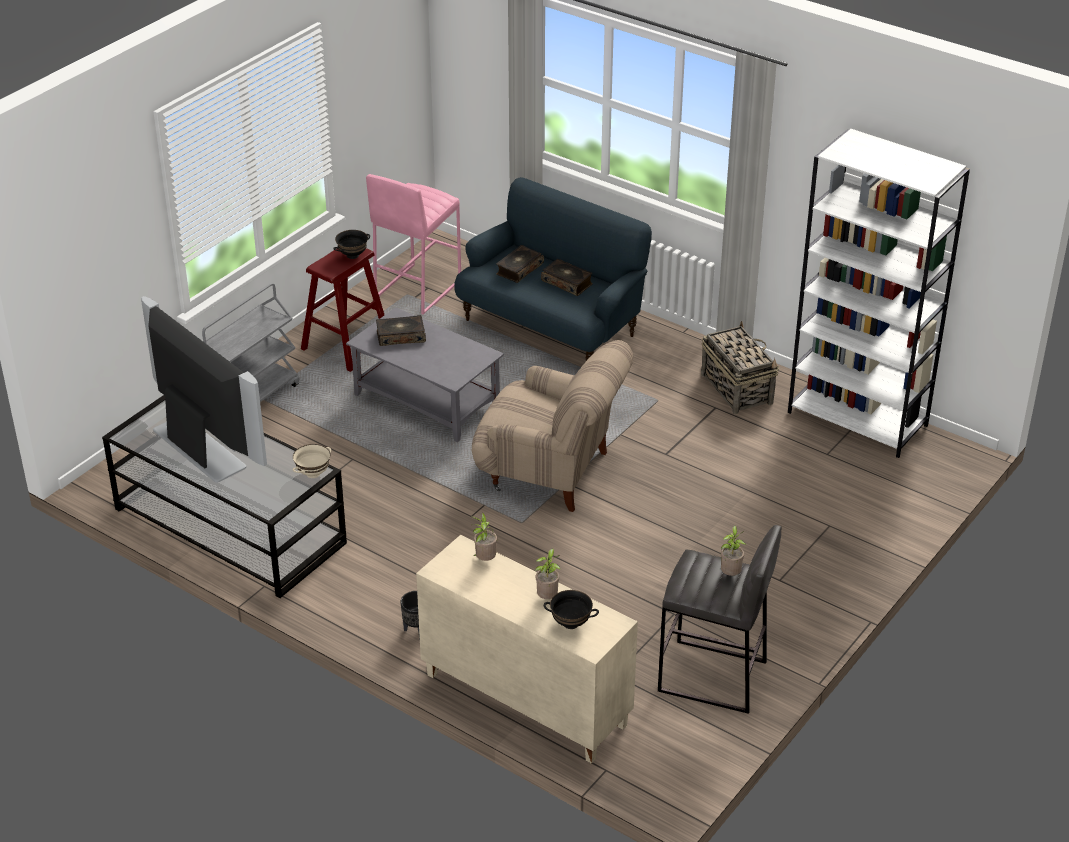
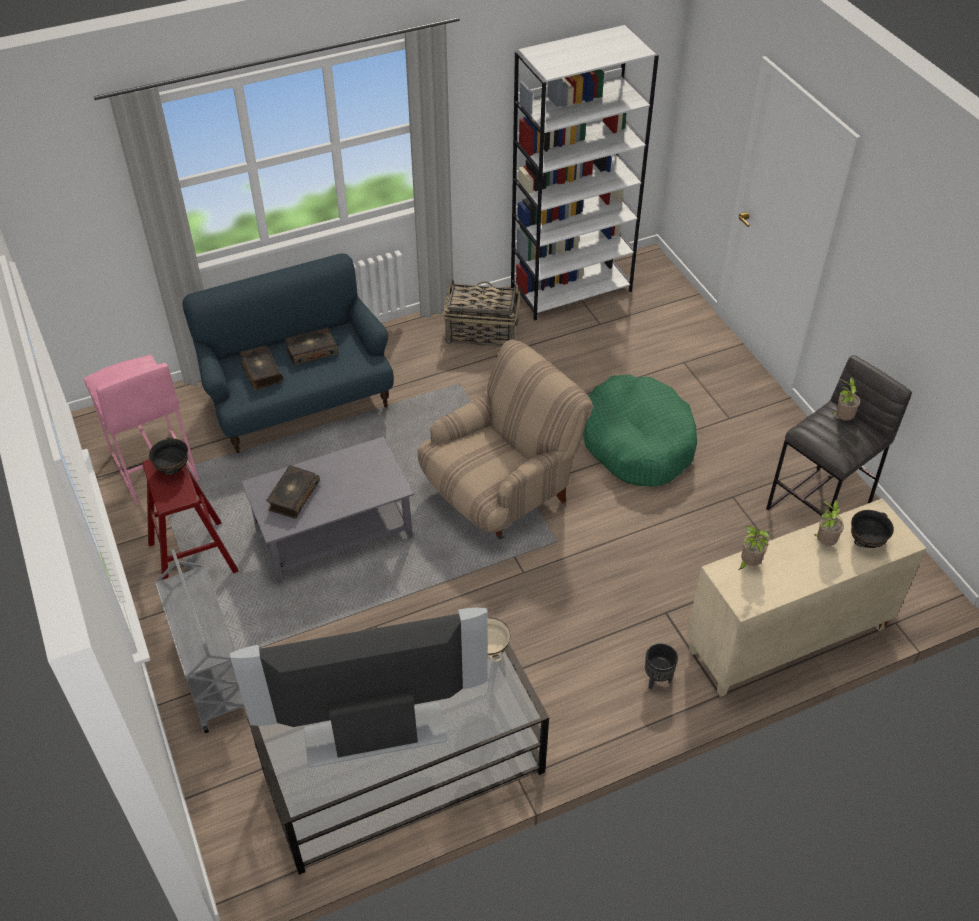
camera: 60 degrees left, 10 degrees up
none -> green dog bed [583,374,697,487]

